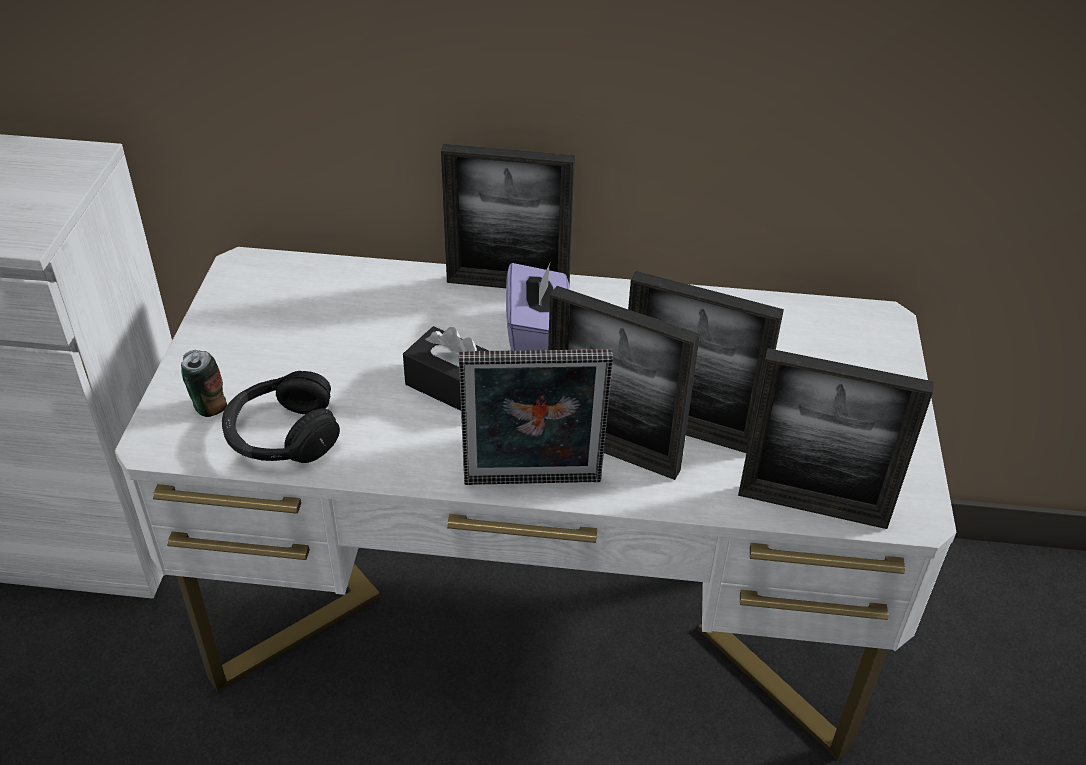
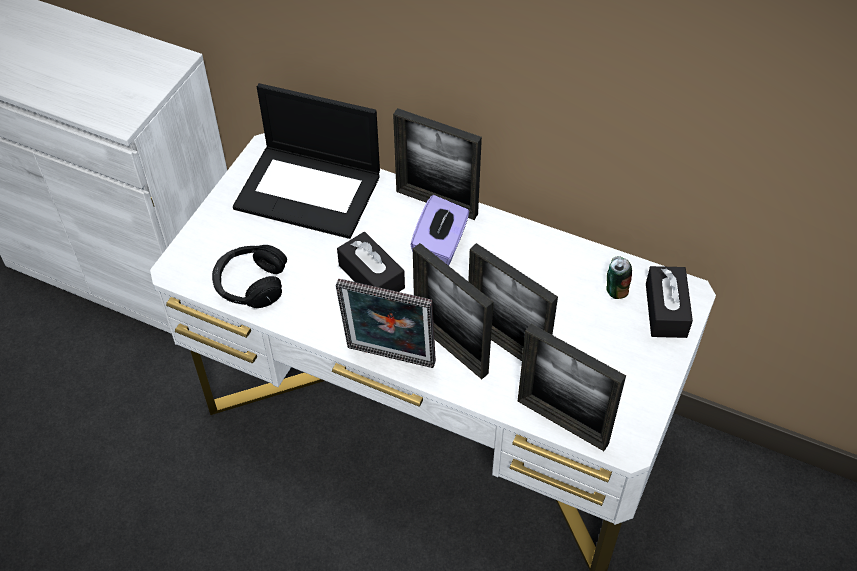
camera: 20 degrees right, 10 degrees up
can [181,350,227,417] -> can moved to [606,256,632,299]
none -> laptop [233,83,380,239]
none -> black tissue box [646,266,693,338]

